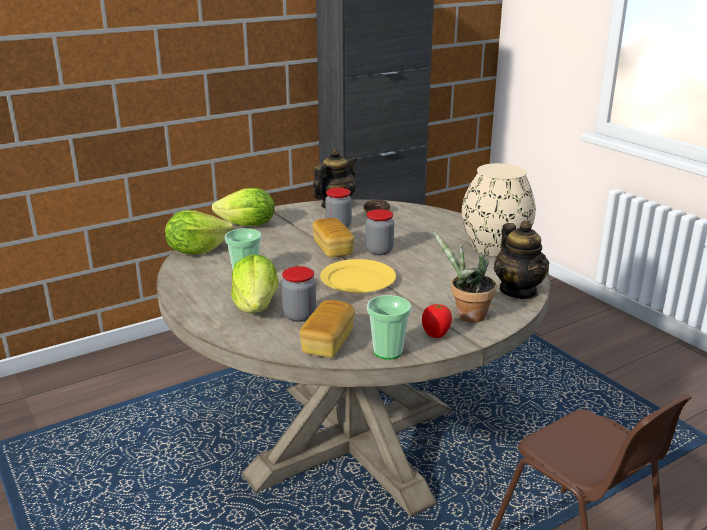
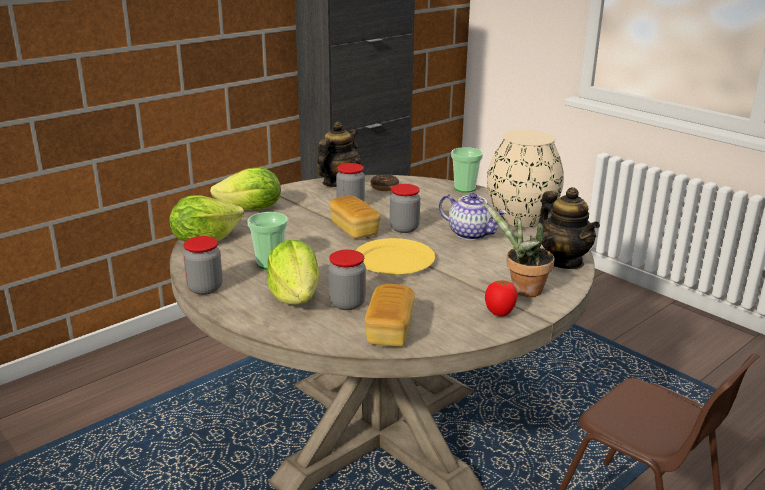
camera: 10 degrees left, 0 degrees up
cup [367,295,411,360] -> cup moved to [451,147,483,193]
none -> jar [183,236,223,295]
none -> teapot [439,193,507,240]

